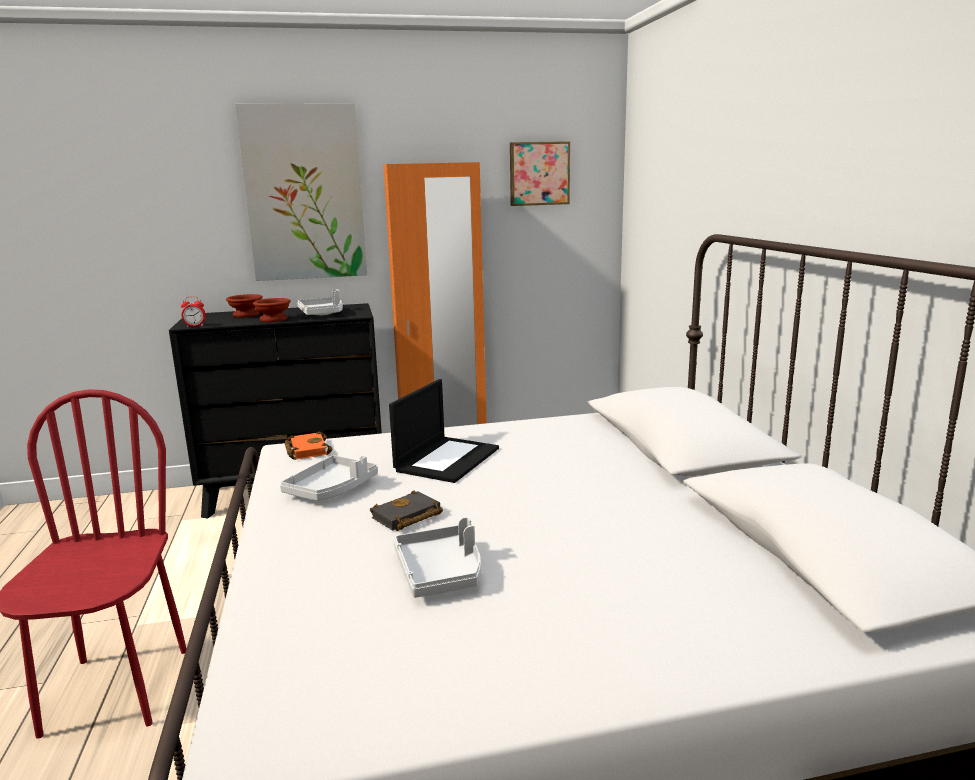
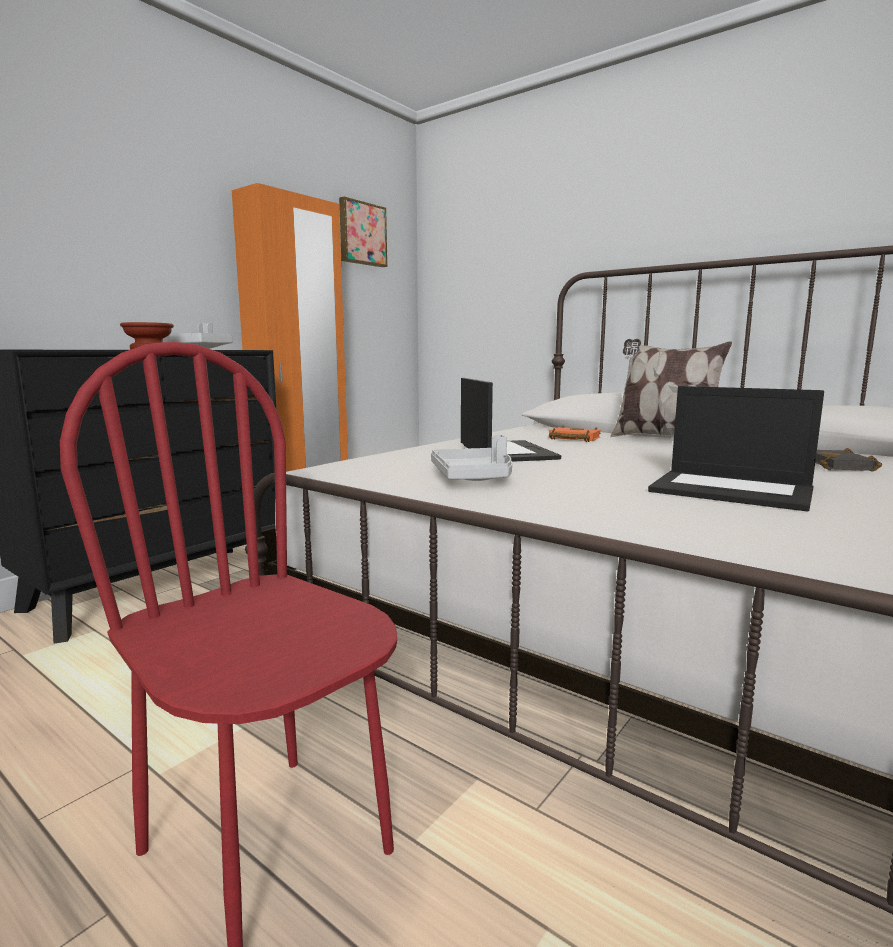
camera: 40 degrees left, 5 degrees down
alarm clock [181,297,206,327] -> none
brown bowl [226,294,263,317] -> none
picture [235,103,367,281] -> none
orange book [285,431,333,460] -> orange book moved to [549,425,601,442]
black book [370,490,443,531] -> black book moved to [815,448,882,472]
grey tray [393,517,481,598] -> laptop [648,386,824,511]
none -> pillow [610,339,732,437]

